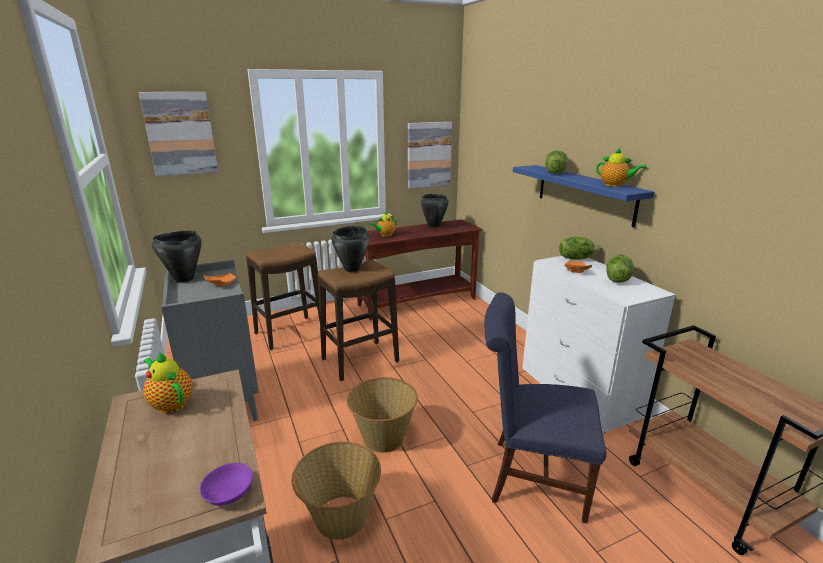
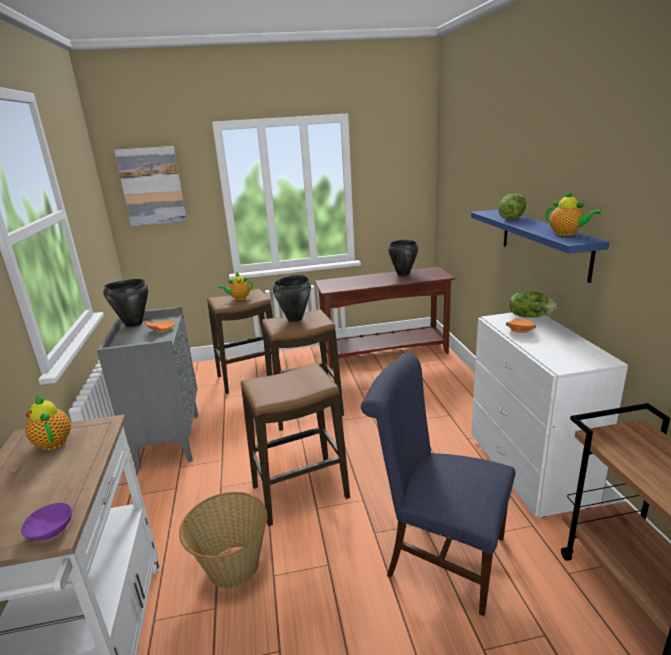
camera: 15 degrees right, 0 degrees up
basket [346,377,418,453] -> stool [241,363,350,526]
teapot [370,211,397,237] -> teapot moved to [218,272,253,300]
picture [408,122,452,189] -> none
lettuce [606,254,633,283] -> none

